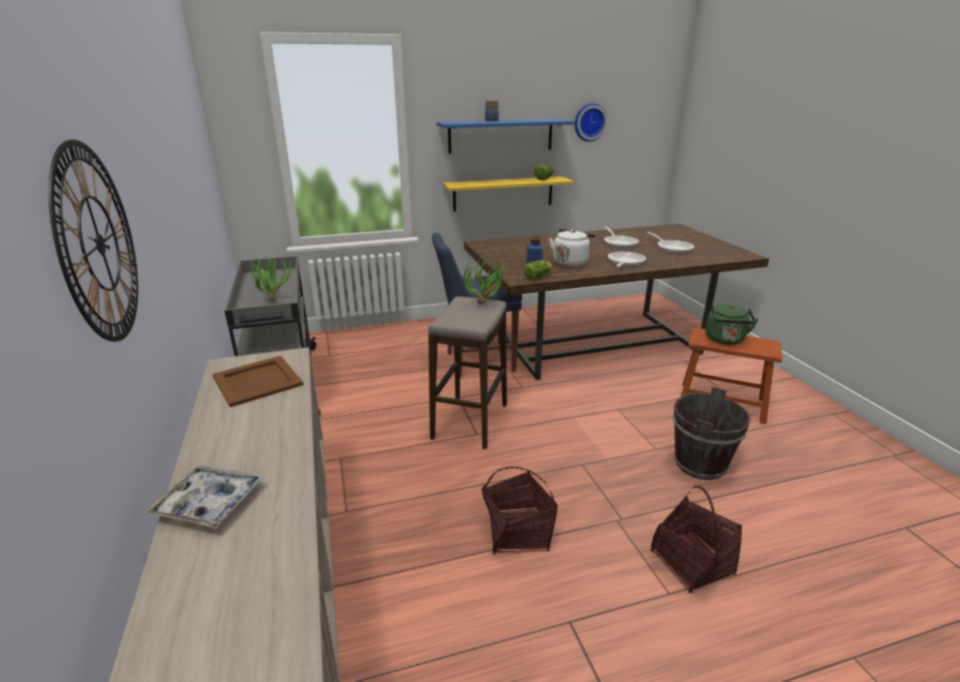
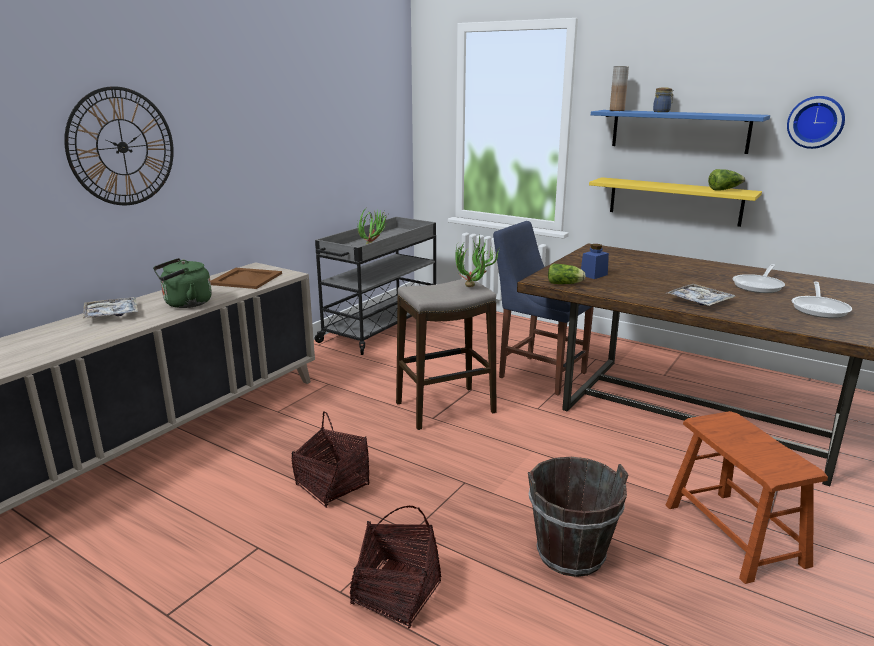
camera: 50 degrees right, 5 degrees down
white kettle [549,229,596,267] -> none
frying pan [608,252,646,267] -> tray [666,284,735,306]
green kettle [705,304,759,345] -> green kettle moved to [153,258,212,308]
none -> brown vase [610,67,629,111]

